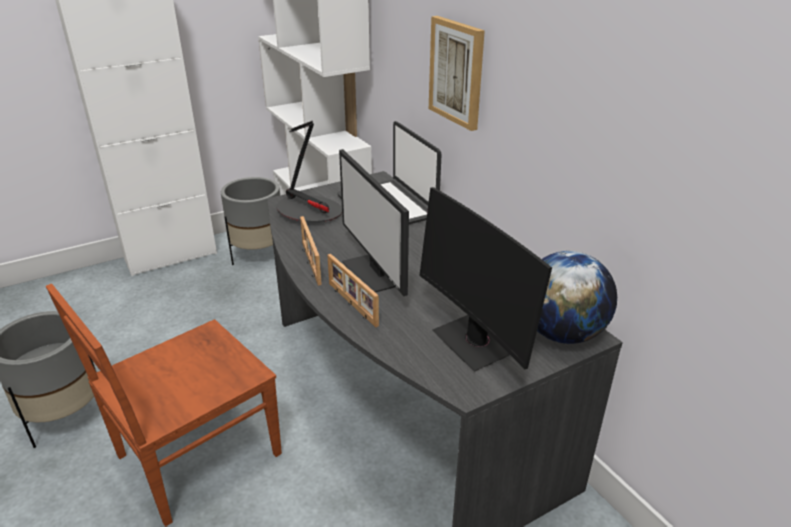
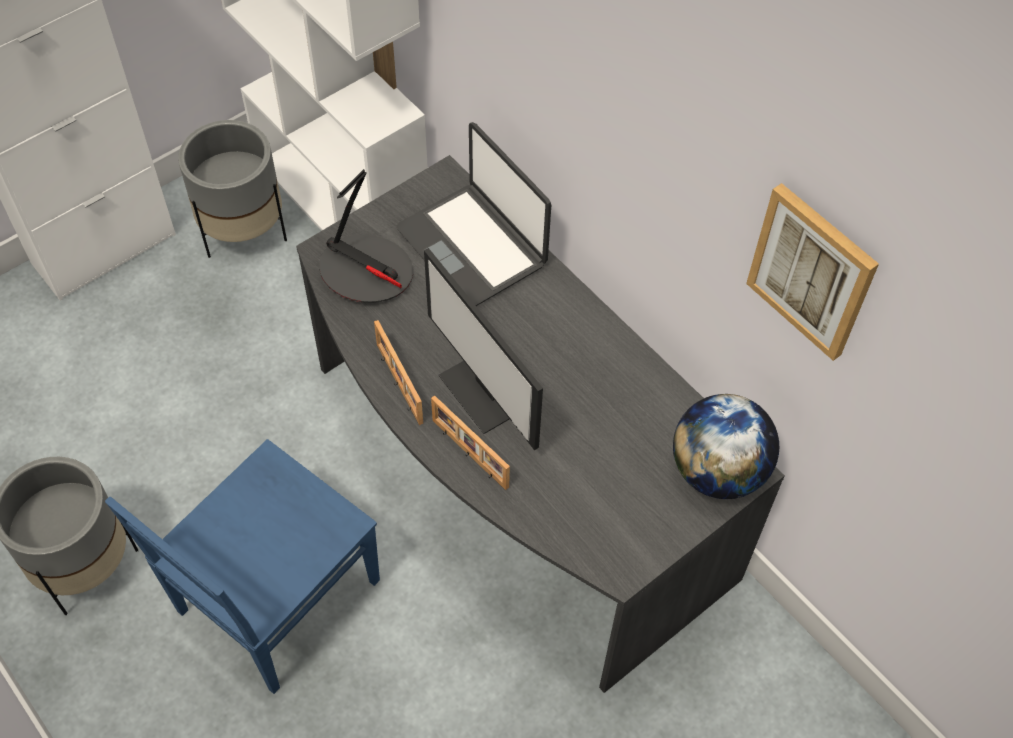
camera: 10 degrees left, 25 degrees up
brown chair [46,284,282,527] -> blue chair [105,439,380,694]
monitor [419,187,552,372] -> none
picture [429,16,485,131] -> picture moved to [746,183,879,361]

